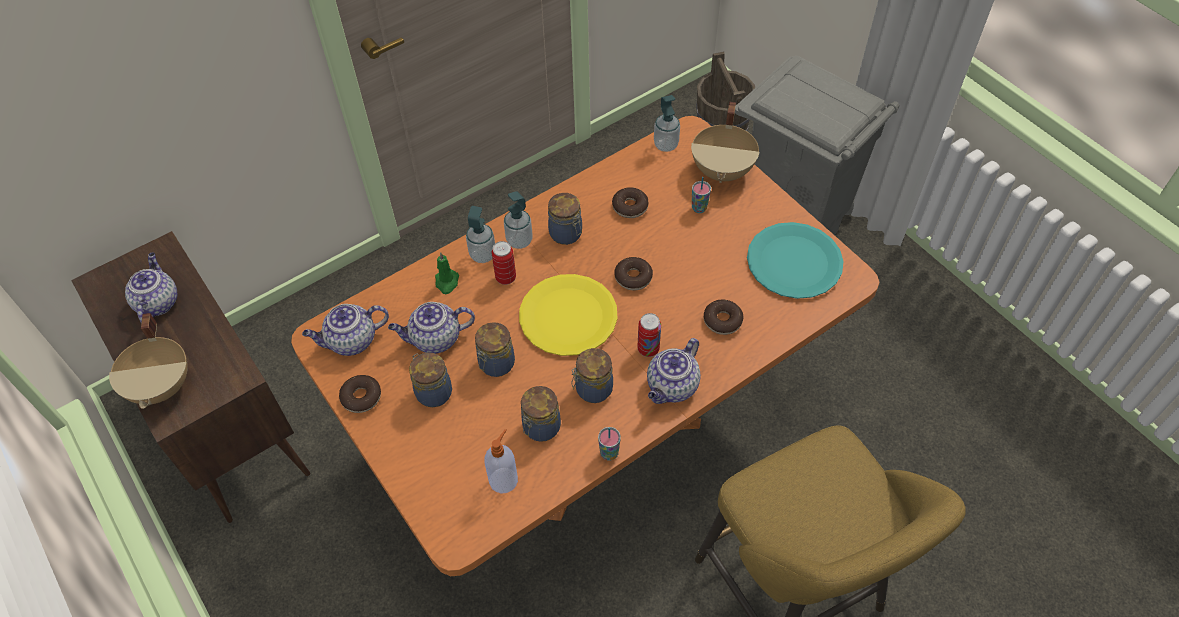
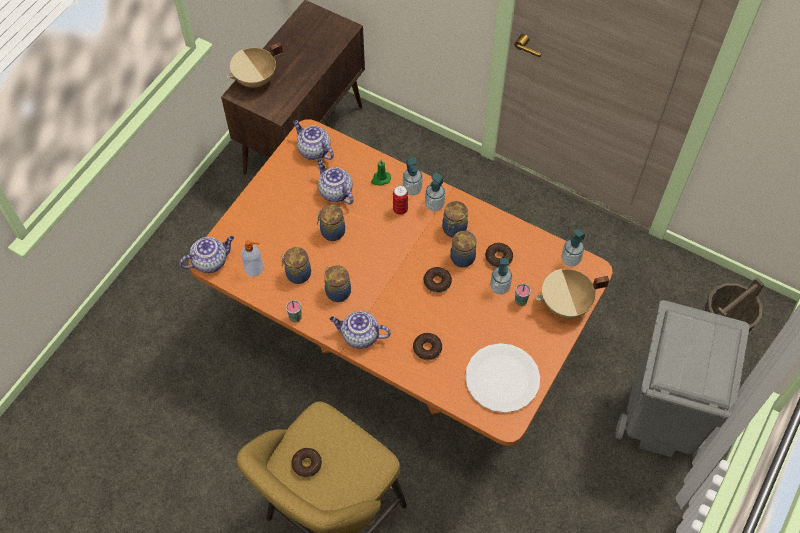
camera: 65 degrees right, 5 degrees up
teapot [125,253,177,323] -> teapot moved to [179,236,234,273]
donut [339,375,381,413] -> donut moved to [292,448,322,477]
jar [409,353,452,407] -> jar moved to [450,230,476,267]
yellow plate [519,274,618,356] -> none
can [637,313,661,357] -> none
turquoise plate [747,222,844,299] -> white plate [465,343,540,413]
none -> soap dispenser [490,258,512,295]

